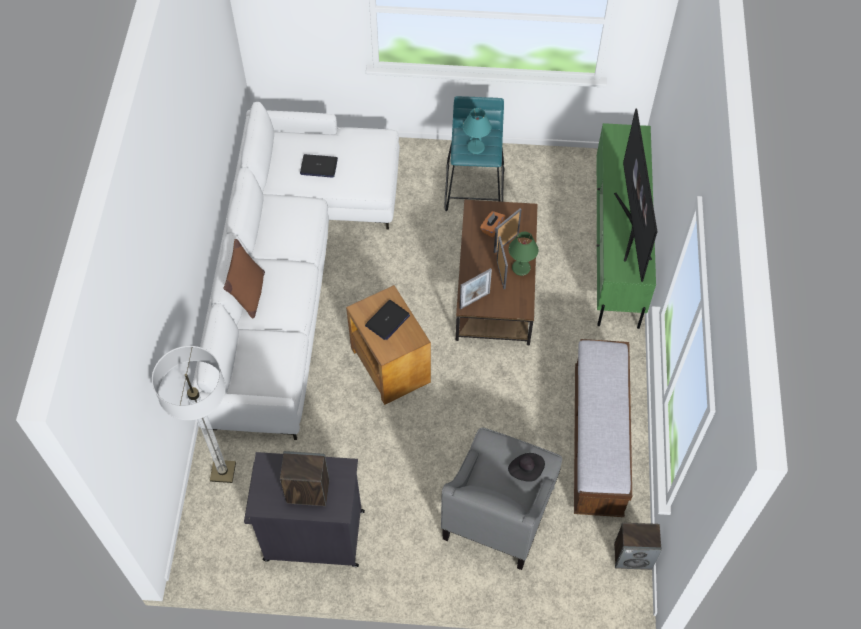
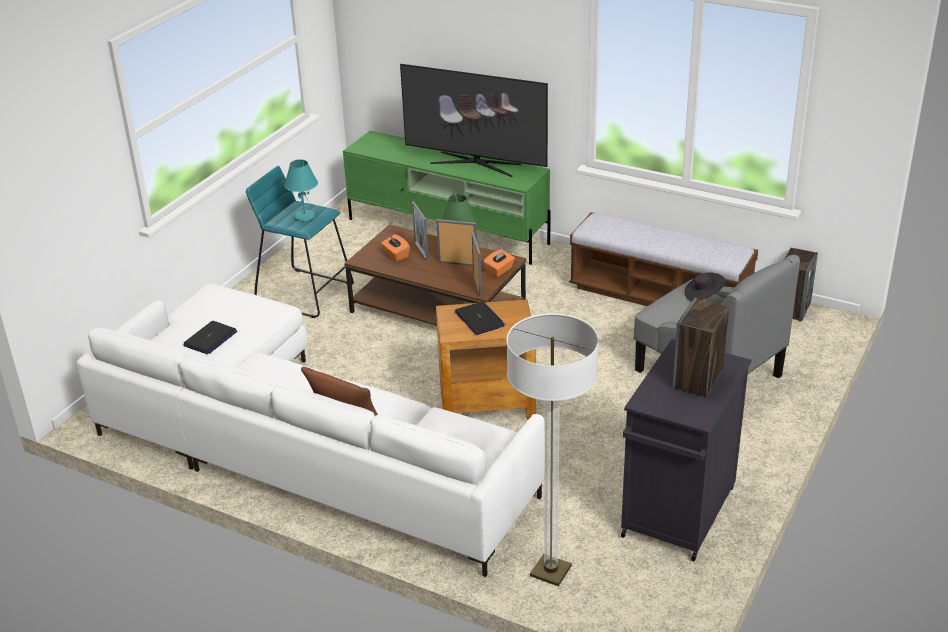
camera: 65 degrees left, 25 degrees down
none -> orange tissue box [483,249,515,277]

